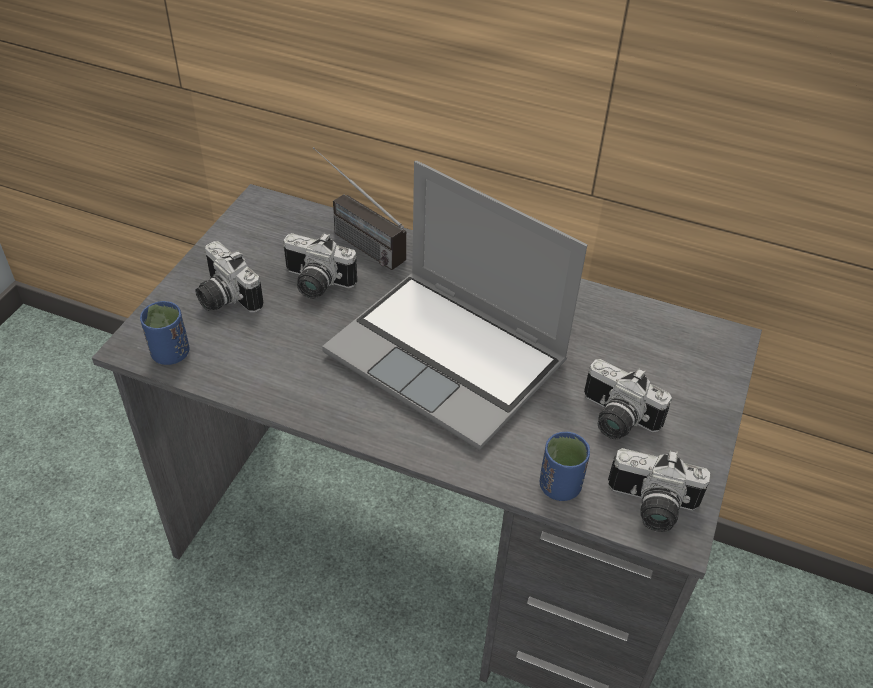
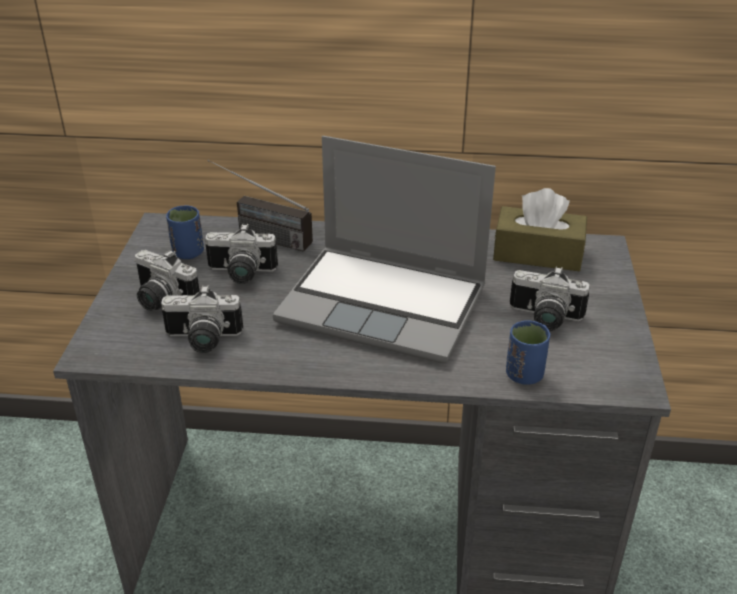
camera: 15 degrees left, 10 degrees down
blue cup [140,301,190,365] -> blue cup moved to [166,205,204,259]
camera [608,448,710,532] -> camera moved to [161,285,243,353]
none -> brown tissue box [493,188,587,271]

